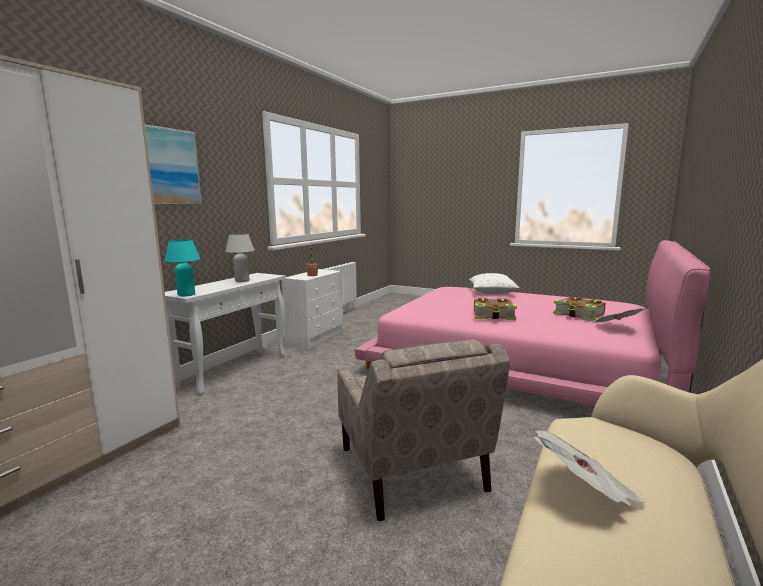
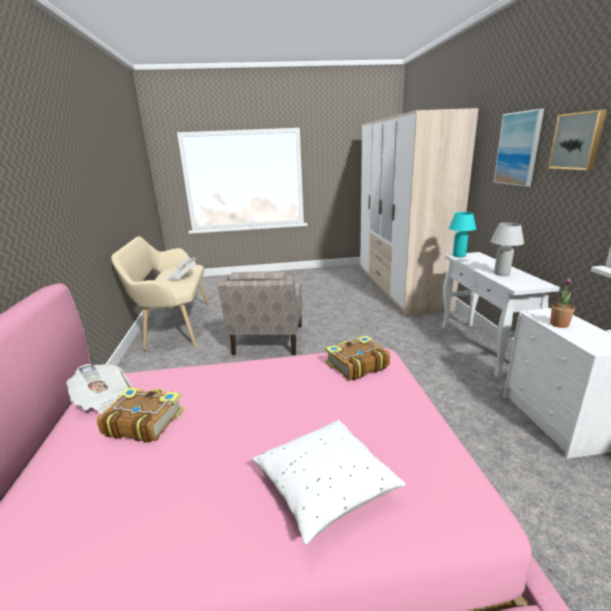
camera: 145 degrees right, 10 degrees up
beige armchair [337,339,510,521] -> beige armchair turned 120 degrees counterclockwise [218,271,302,355]
book [474,298,517,320] -> book moved to [325,335,390,380]
none -> picture [548,109,607,170]

